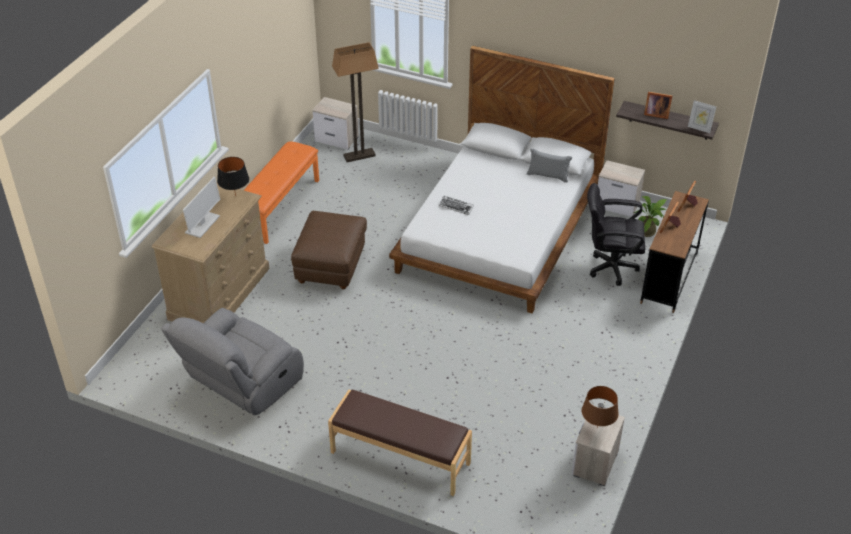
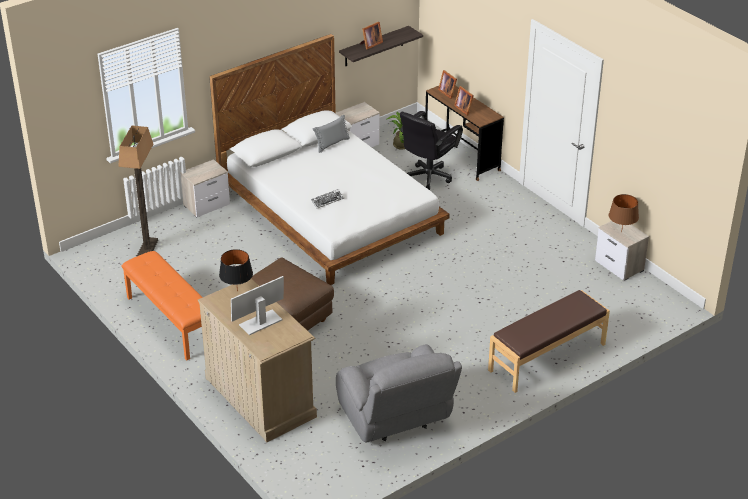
camera: 60 degrees left, 5 degrees down
monitor [183,177,220,238] -> monitor turned 90 degrees counterclockwise [231,276,284,335]
nightstand [312,97,359,150] -> nightstand moved to [180,159,230,217]
picture frame [688,100,716,133] -> none

